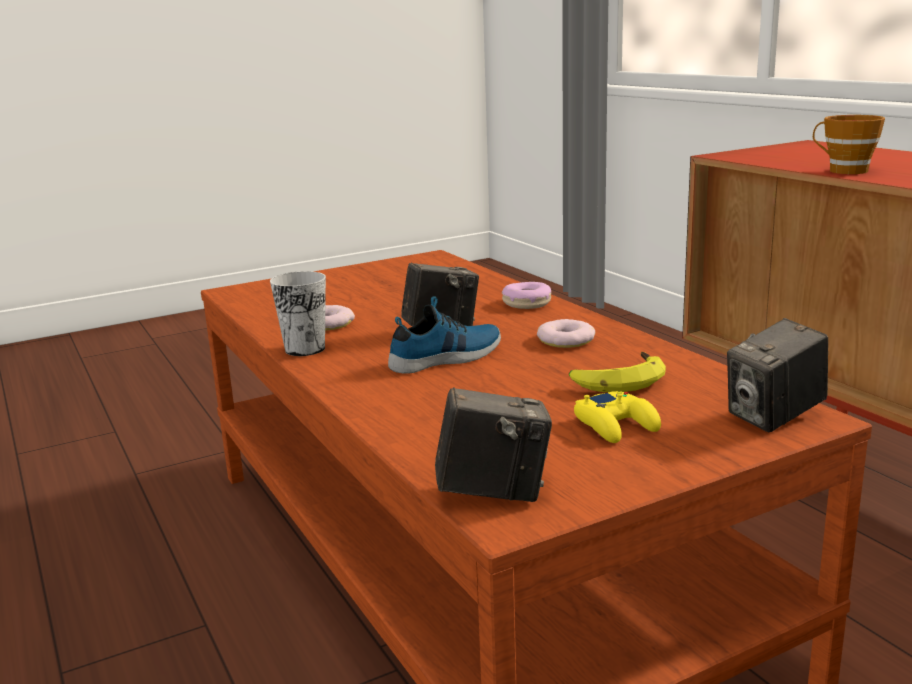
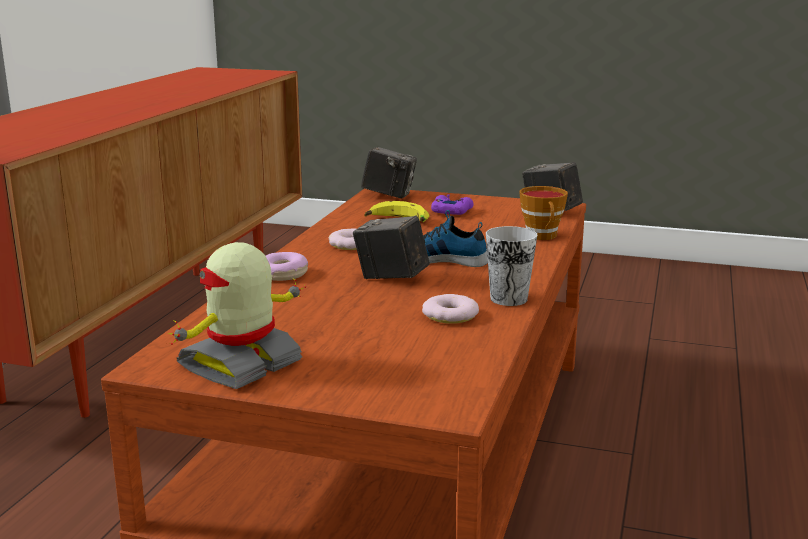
camera: 135 degrees left, 0 degrees up
yellow game controller [574,391,661,443] -> purple game controller [431,194,474,215]
cup [813,115,885,174] -> cup moved to [519,186,568,240]
none -> toy robot [168,242,306,389]

